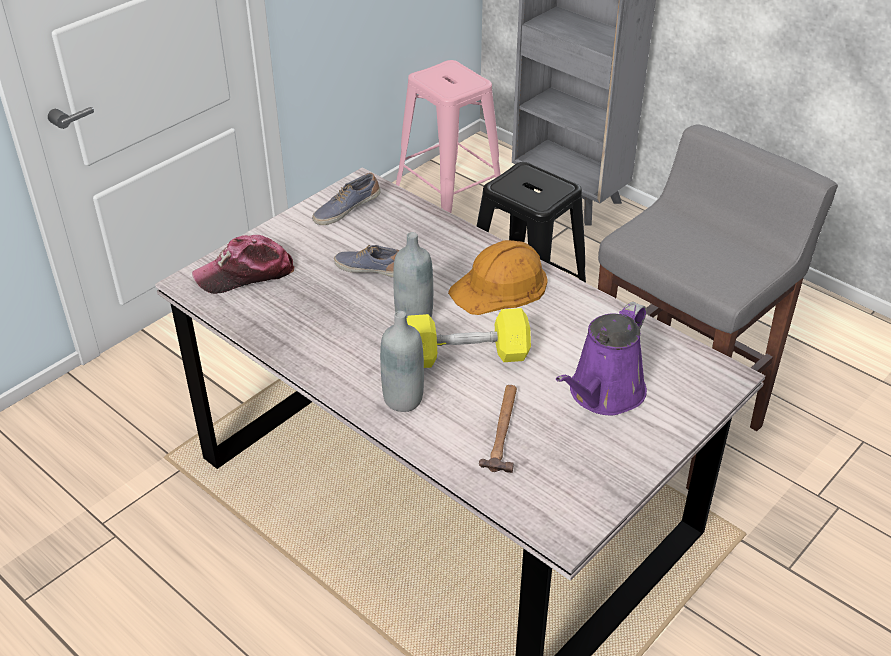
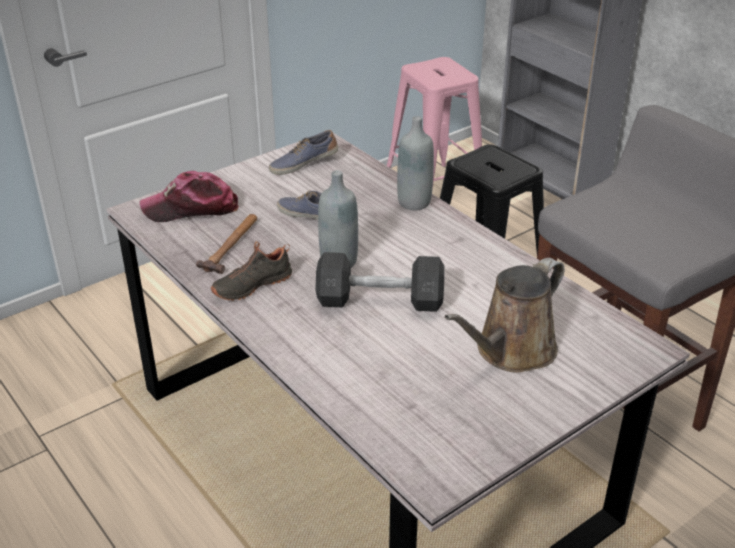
camera: 10 degrees right, 5 degrees down
grey bottle [380,311,424,412] -> grey bottle moved to [397,116,434,211]
yellow dumbbell [407,308,531,368] -> grey dumbbell [315,252,445,312]
orange hard hat [448,240,548,315] -> none
hammer [479,385,517,473] -> hammer moved to [196,214,257,274]
purple watering can [556,302,647,415] -> brown watering can [444,258,565,373]
none -> black shoe [211,241,292,301]

